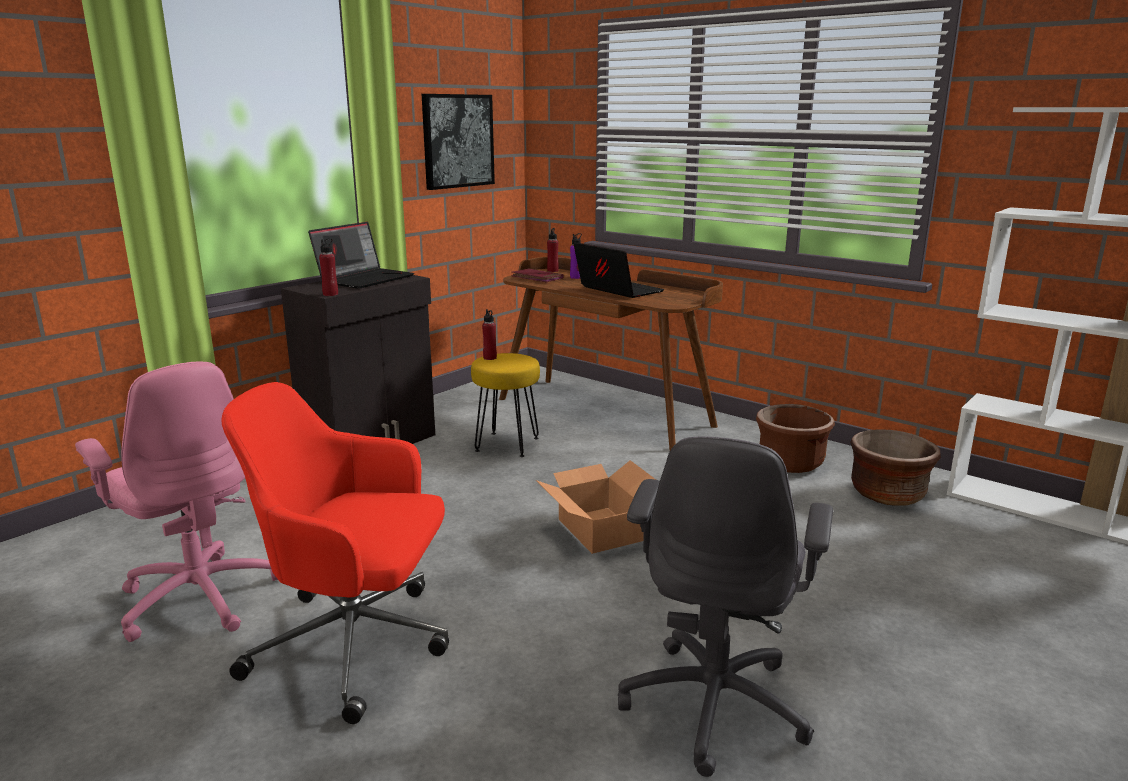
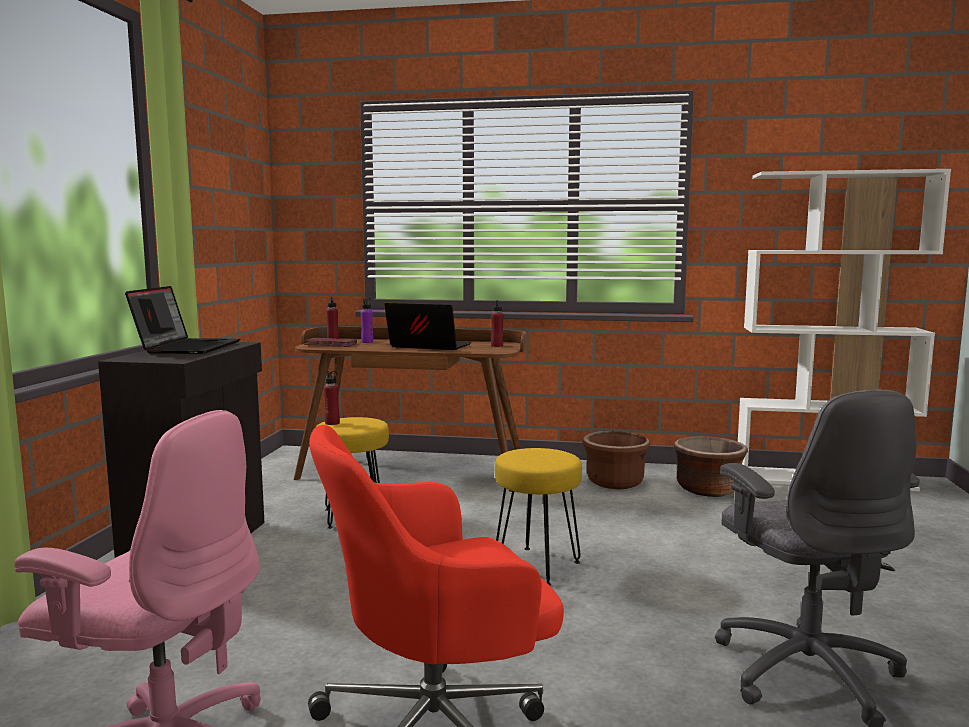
camera: 30 degrees left, 10 degrees down
red bottle [319,238,338,296] -> red bottle moved to [491,300,503,347]
picture [422,94,495,190] -> none
cardboard box [536,460,656,554] -> yellow stool [495,448,582,585]

